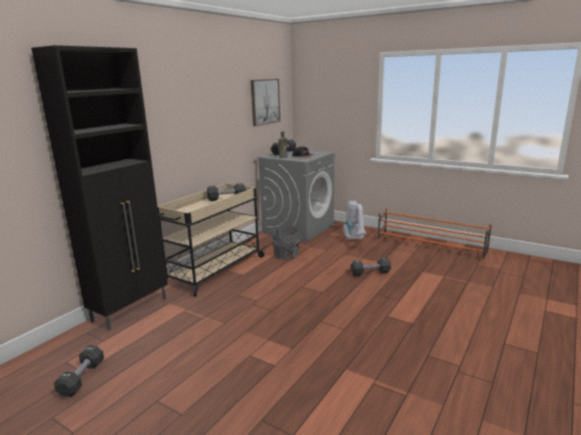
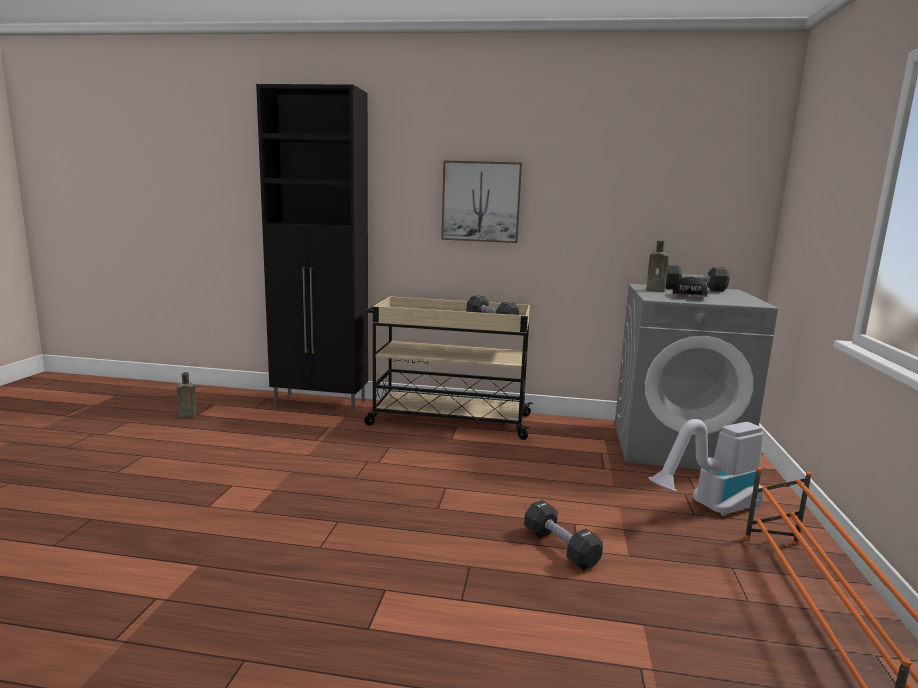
camera: 65 degrees right, 5 degrees down
black dumbbell [54,345,104,397] -> brown bottle [177,372,197,419]
picture [251,79,280,126] -> picture moved to [441,160,522,243]
grey bucket [272,225,302,260] -> none

